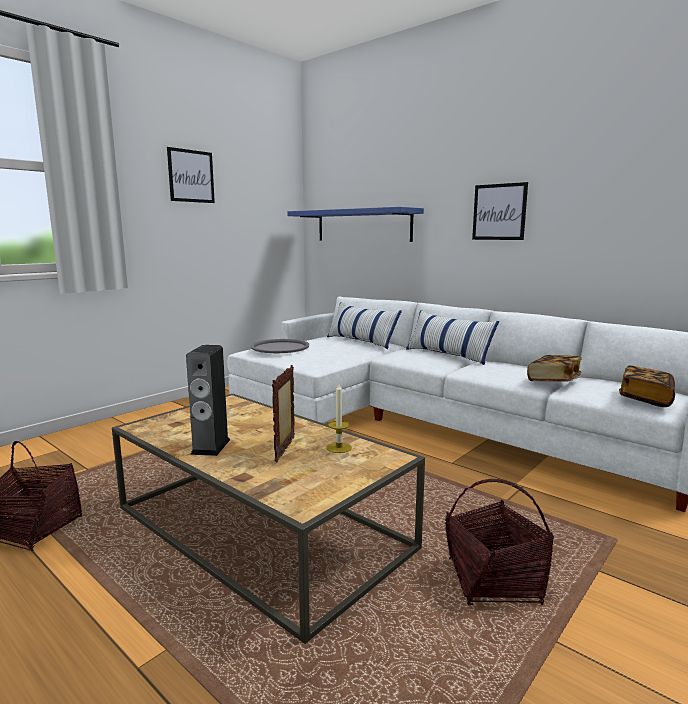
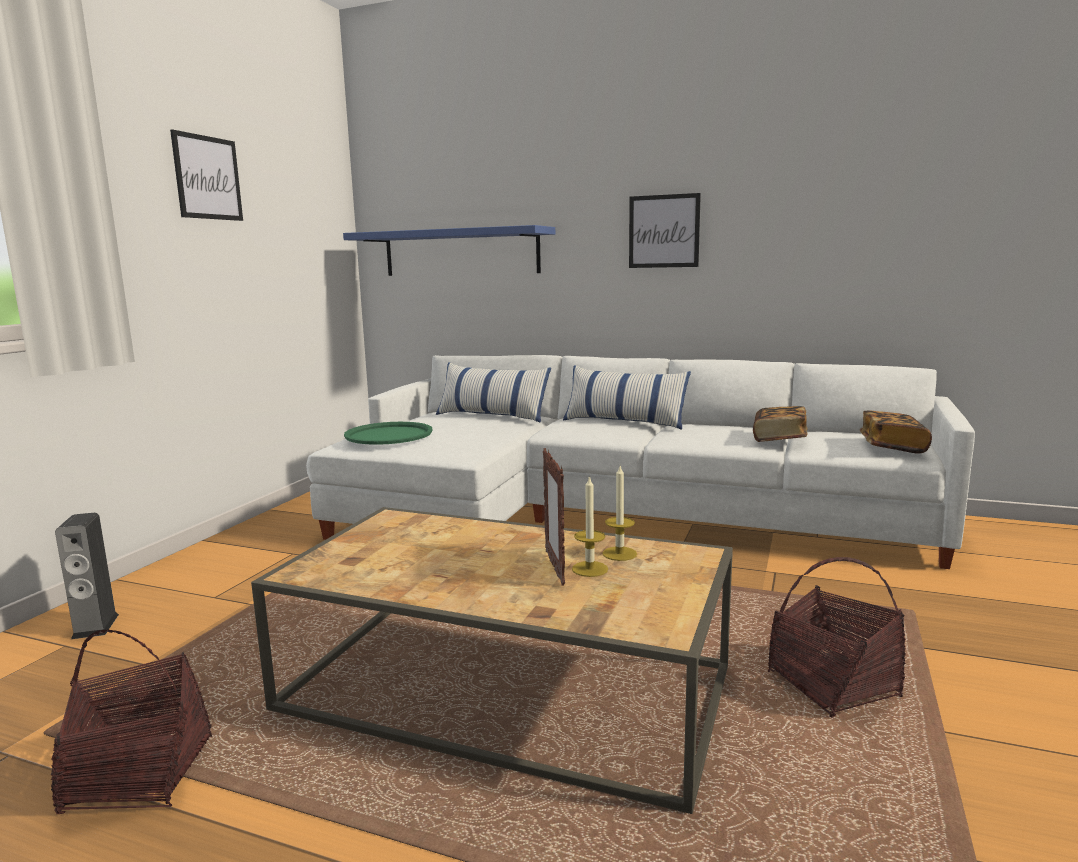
camera: 20 degrees left, 0 degrees up
speaker [186,345,230,456] -> speaker moved to [55,513,119,639]
grey tray [251,339,309,353] -> green tray [344,422,433,445]
none -> candle [572,475,608,577]

